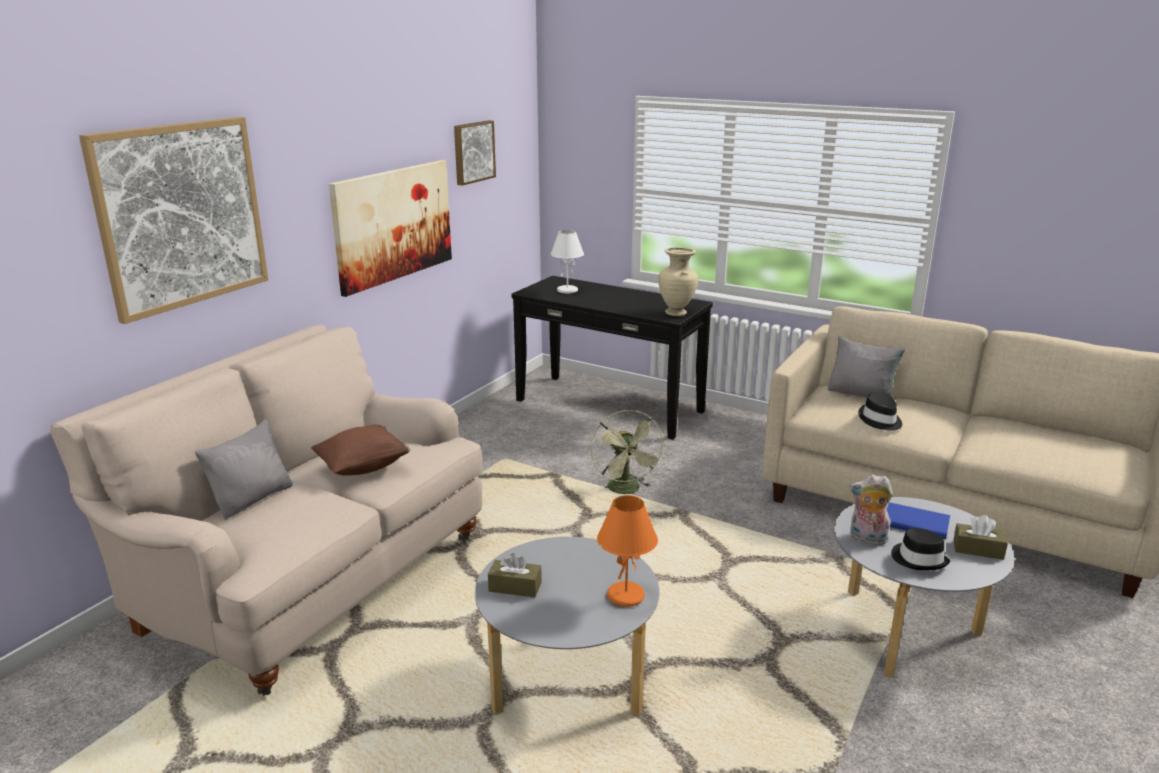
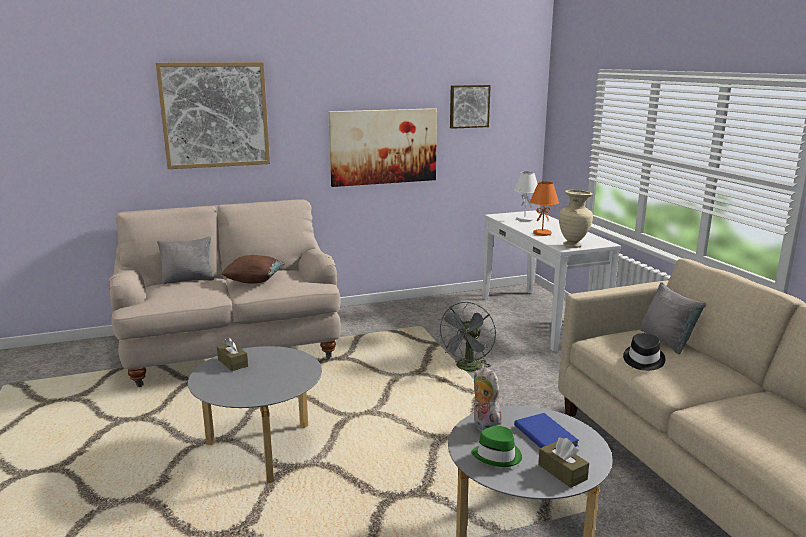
camera: 40 degrees right, 5 degrees down
black console table [512,276,713,440] -> white console table [482,210,621,351]
green fan [590,410,665,494] -> grey fan [437,302,496,371]
orange table lamp [597,495,658,607] -> orange table lamp moved to [530,181,559,236]
black hat [891,528,950,570] -> green hat [471,426,522,467]

